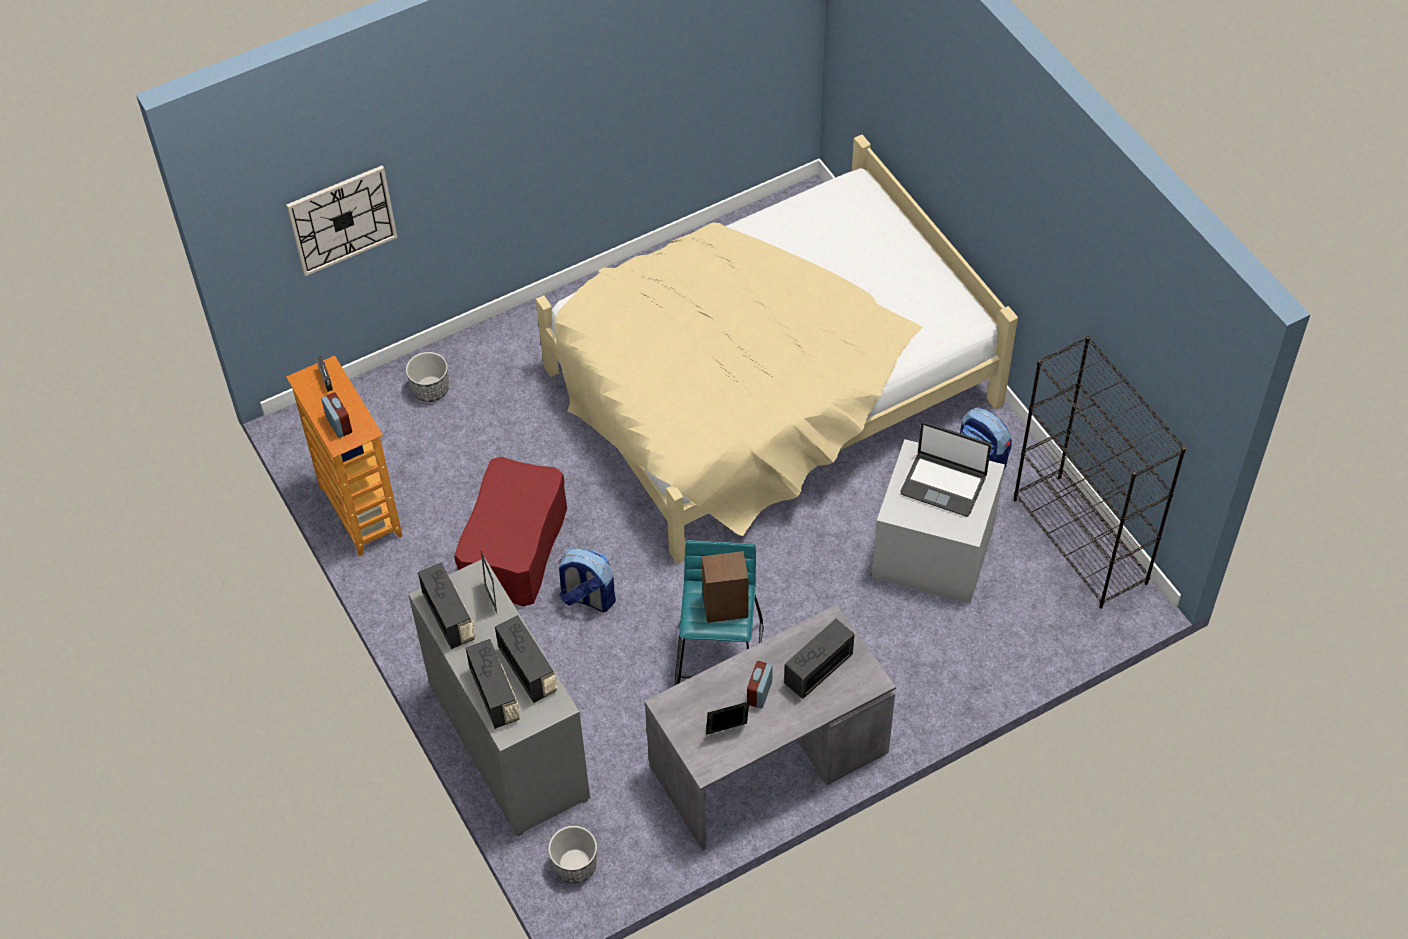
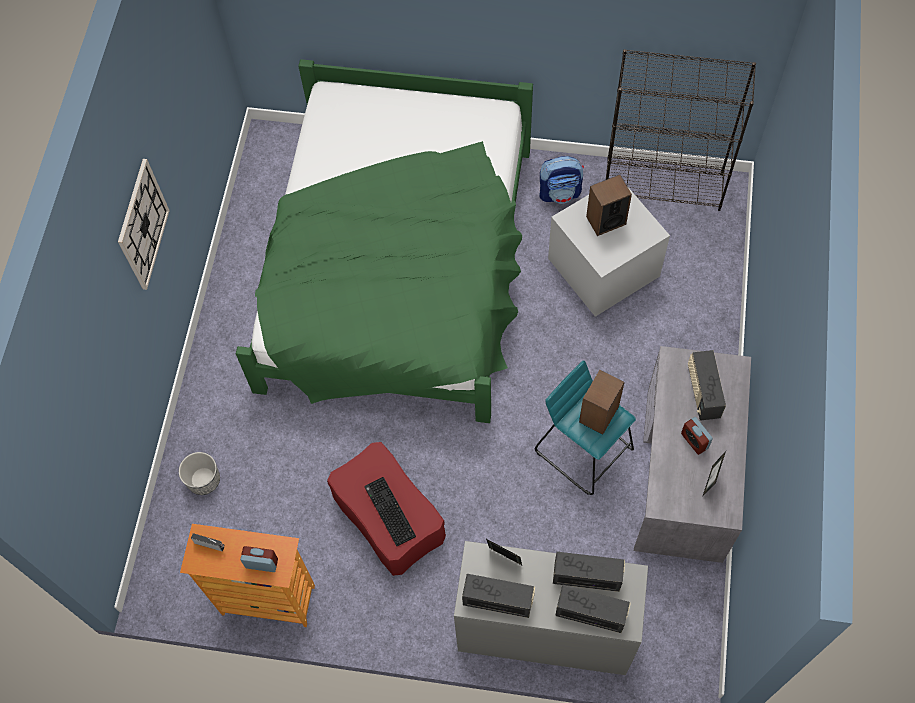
camera: 50 degrees left, 10 degrees up
wall clock [286,165,398,276] -> wall clock moved to [118,159,170,290]
beige bed [536,134,1018,564] -> green bed [236,59,533,423]
planter [548,826,597,883] -> none
backpack [557,548,616,612] -> none
laptop [901,422,991,516] -> speaker [586,175,632,236]
none -> keyboard [364,477,416,546]

